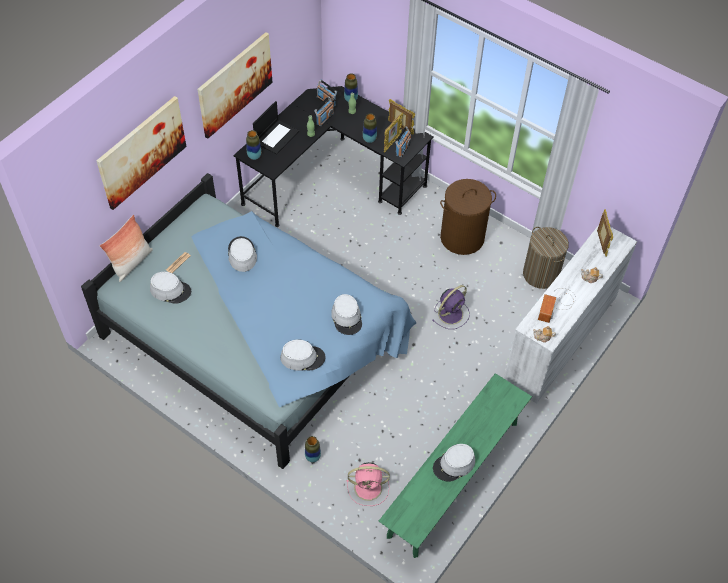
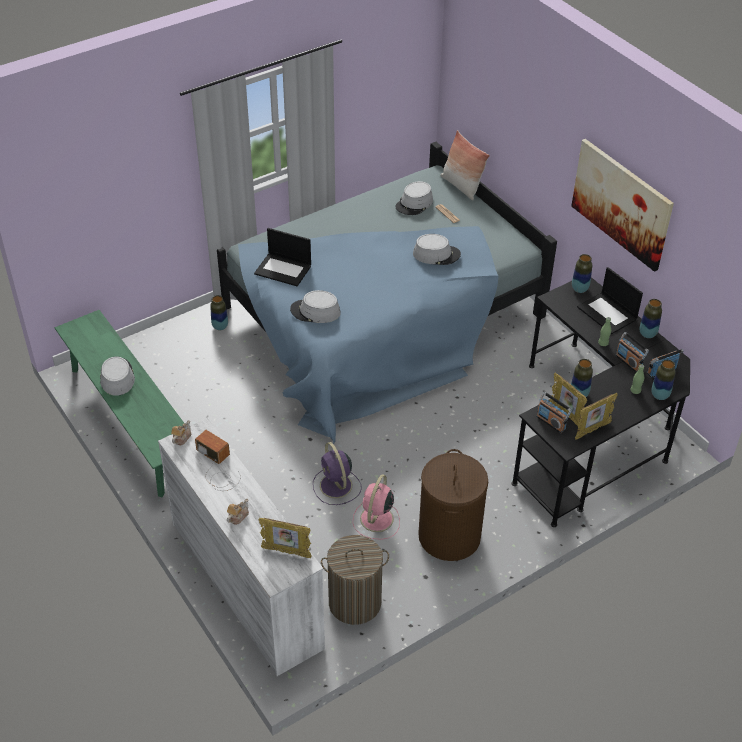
camera: 110 degrees right, 10 degrees down
picture [96,96,186,210] -> none
grey hat [280,339,326,371] -> laptop [254,228,311,286]
pink fan [347,462,390,506] -> pink fan moved to [353,474,400,539]
none -> vase [640,299,662,338]

